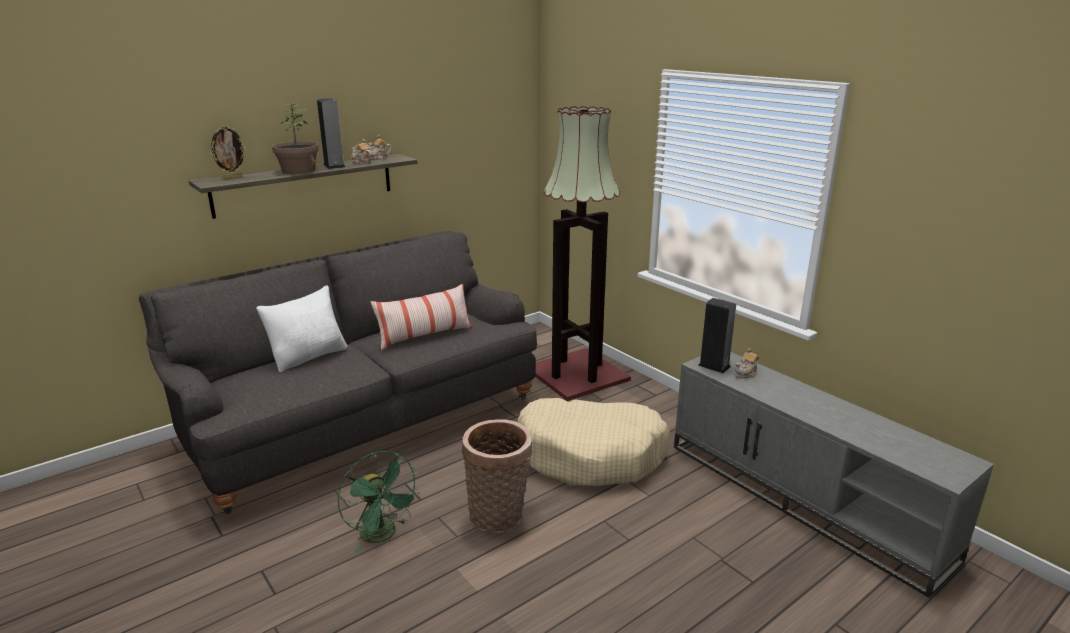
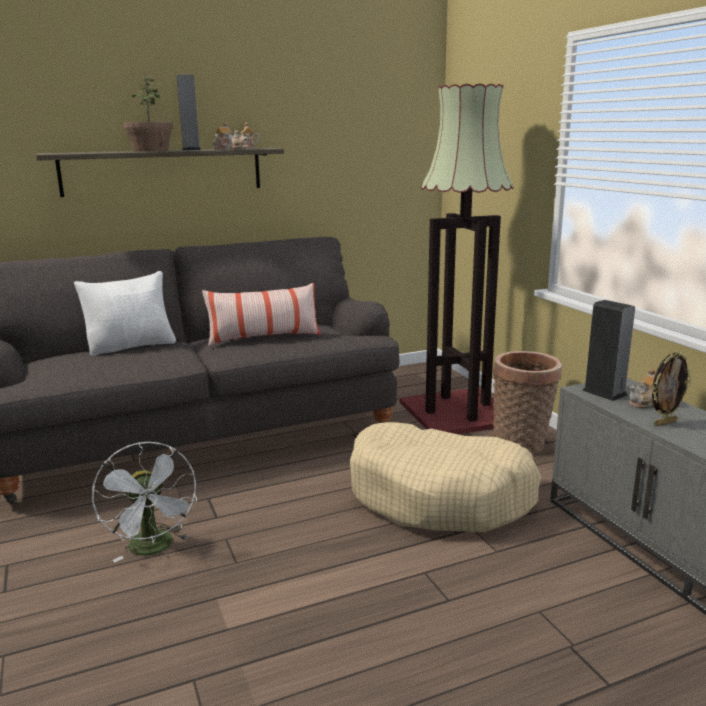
camera: 15 degrees right, 5 degrees down
picture frame [210,125,246,179] -> picture frame moved to [652,351,691,426]
green fan [338,451,421,553] -> white fan [92,442,197,562]
basket [462,419,532,533] -> basket moved to [493,351,562,454]

